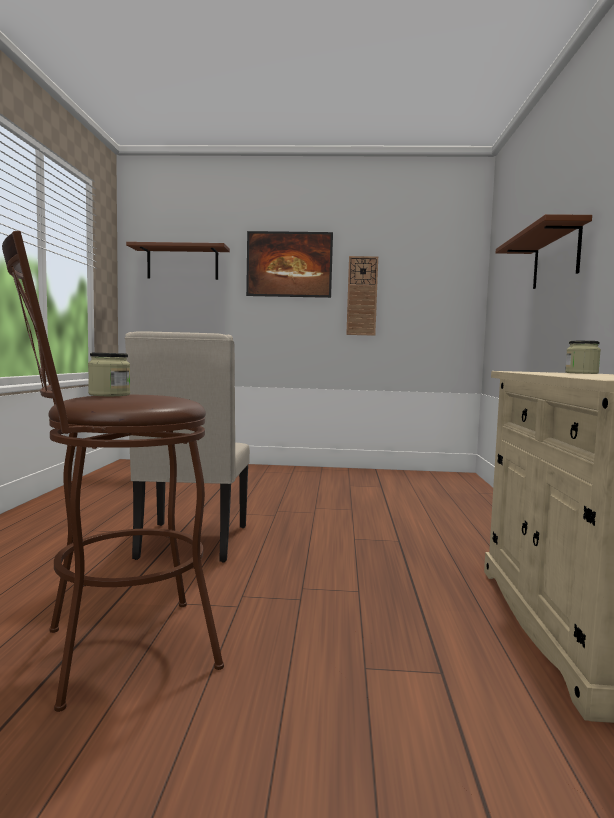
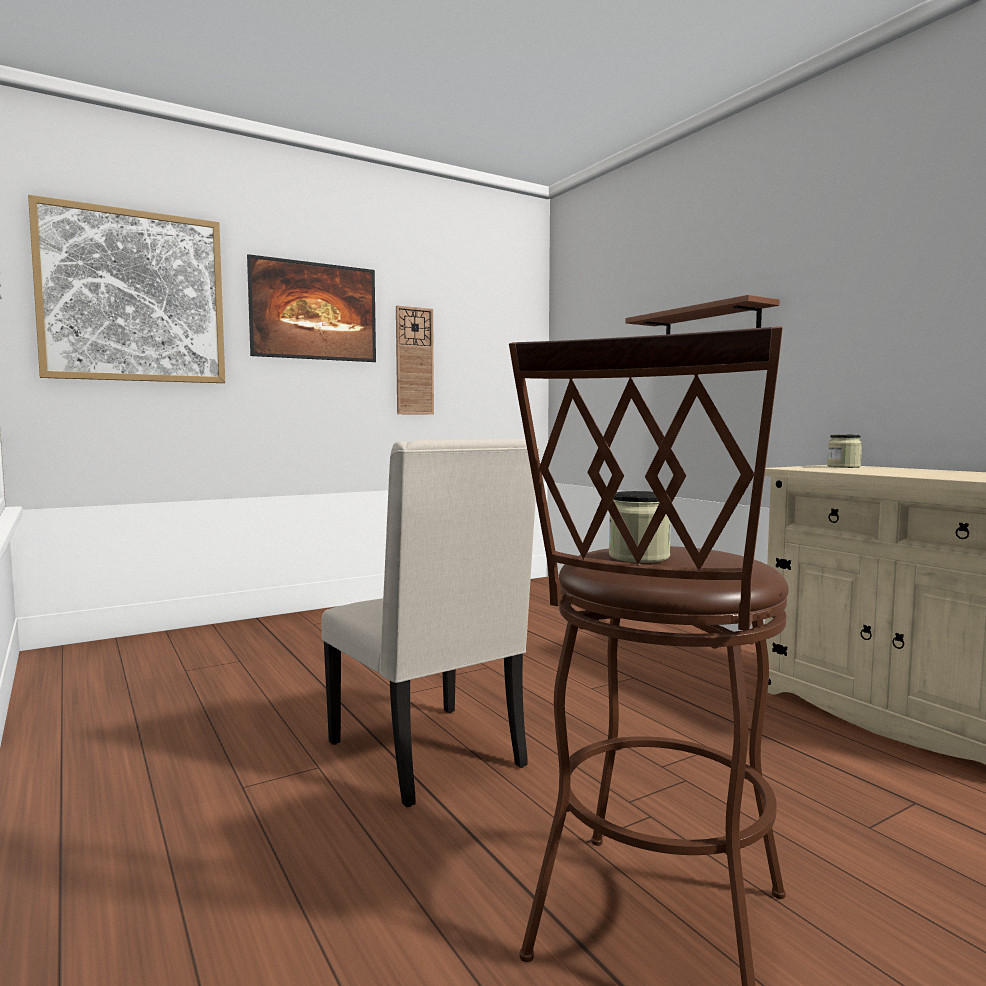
camera: 35 degrees left, 0 degrees up
brown shelf [126,242,230,280] -> picture [28,195,225,383]

